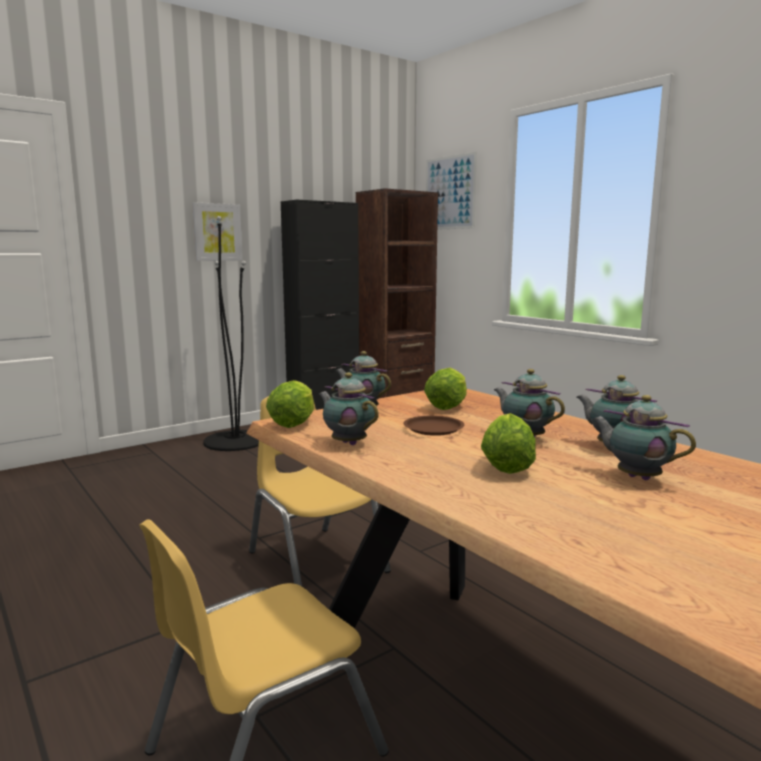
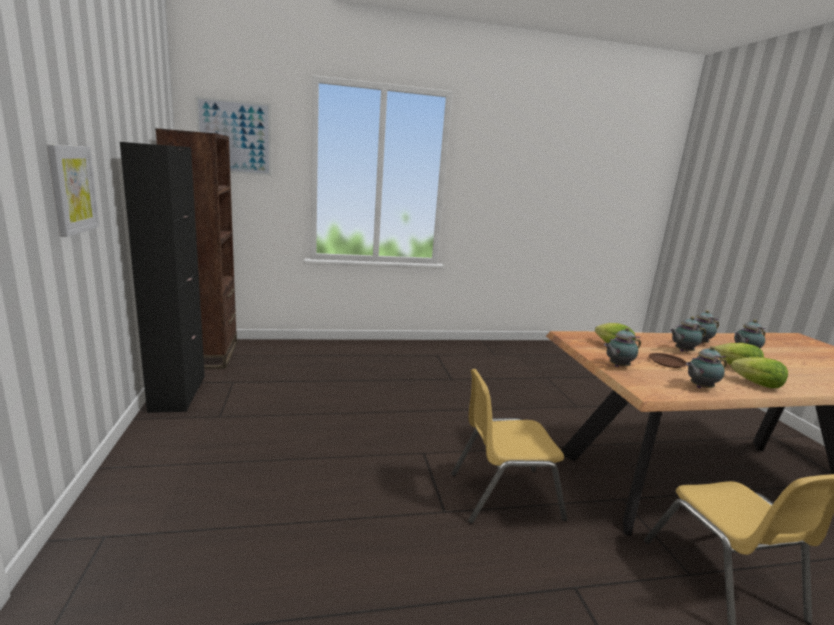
camera: 65 degrees left, 5 degrees up
black floor lamp [203,216,259,451] -> none
lettuce [266,380,314,428] -> lettuce moved to [731,357,788,388]

